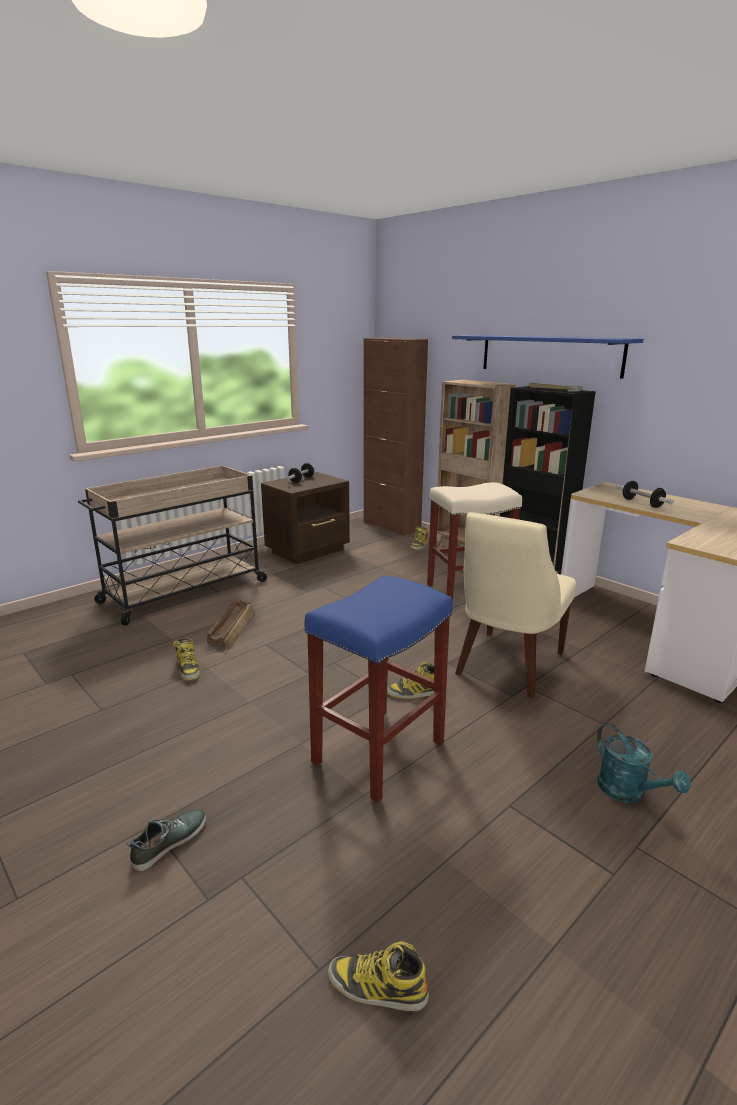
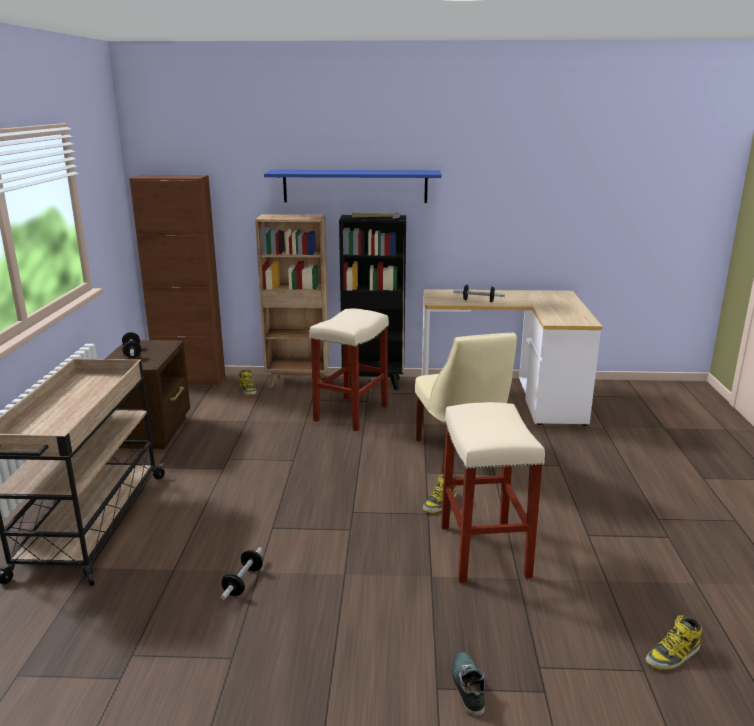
camera: 45 degrees left, 0 degrees up
boot [173,638,200,681] -> dumbbell [221,547,263,600]
crate [207,597,255,650] -> none
blue stool [304,575,453,803] -> beige stool [441,402,545,583]
turquoise watering can [597,723,691,803] -> none

